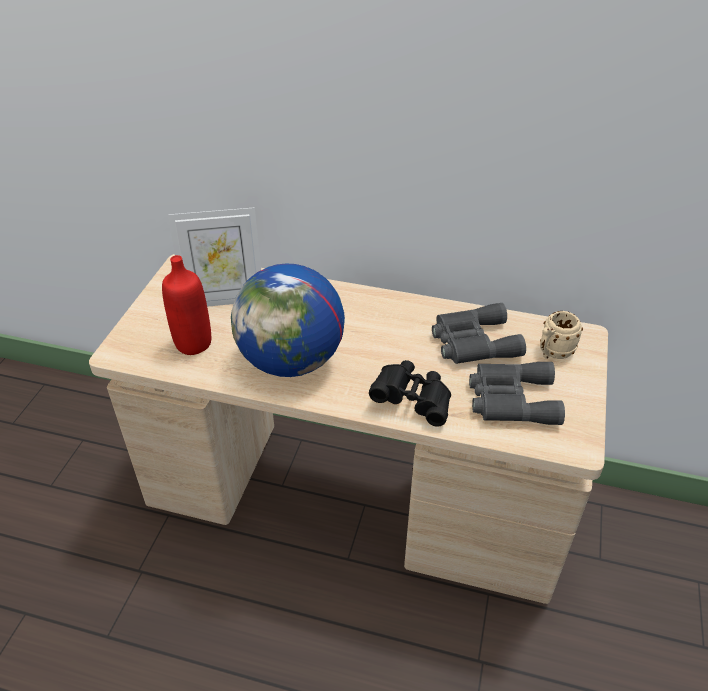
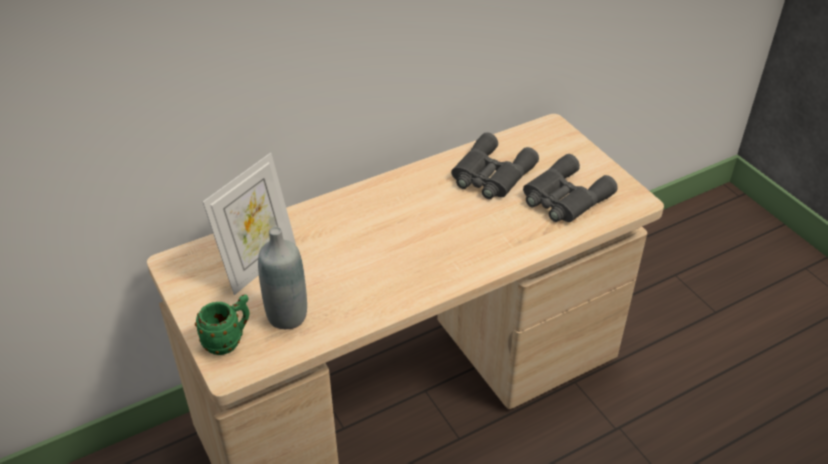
camera: 45 degrees left, 0 degrees up
red bottle [162,255,211,355] -> grey bottle [258,227,307,329]
globe [231,263,345,377] -> none
black binoculars [369,360,451,427] -> none
beige mug [540,311,583,359] -> none
none -> green mug [195,294,250,355]

